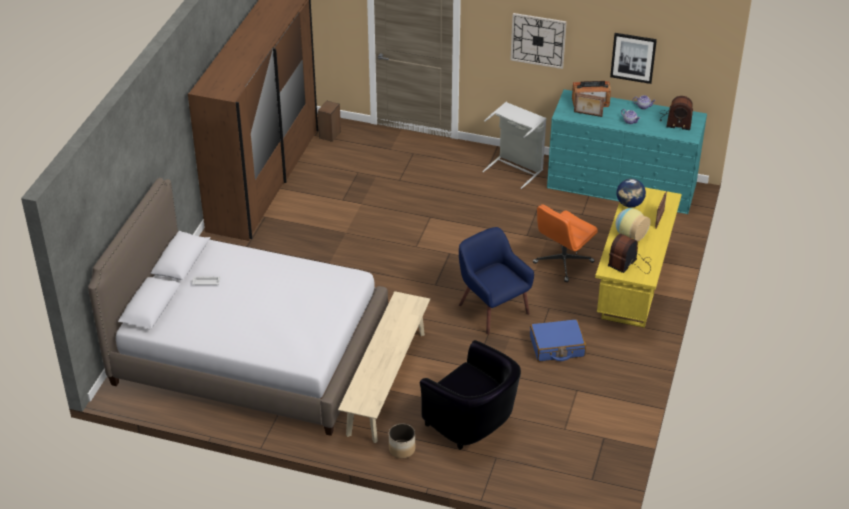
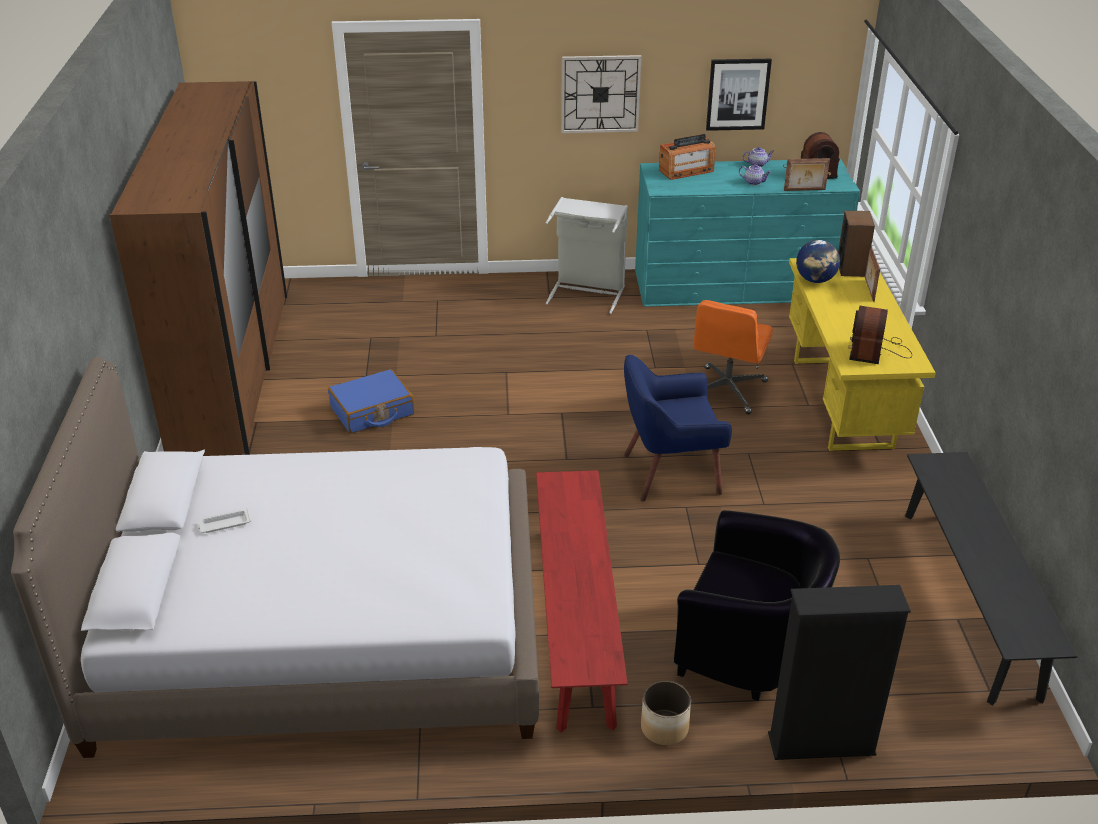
camera: 20 degrees left, 5 degrees down
speaker [318,100,341,142] -> speaker moved to [838,210,875,277]
beige bench [338,291,430,443] -> red bench [536,470,628,733]
blue armchair [459,227,534,335] -> blue armchair turned 45 degrees counterclockwise [624,355,732,502]
blue suitcase [530,319,586,361] -> blue suitcase moved to [328,369,414,433]
picture frame [574,93,604,117] -> picture frame moved to [784,158,830,191]
vase [615,208,651,241] -> none
none -> black bookcase [768,585,911,760]
none -> black bench [905,452,1078,706]

